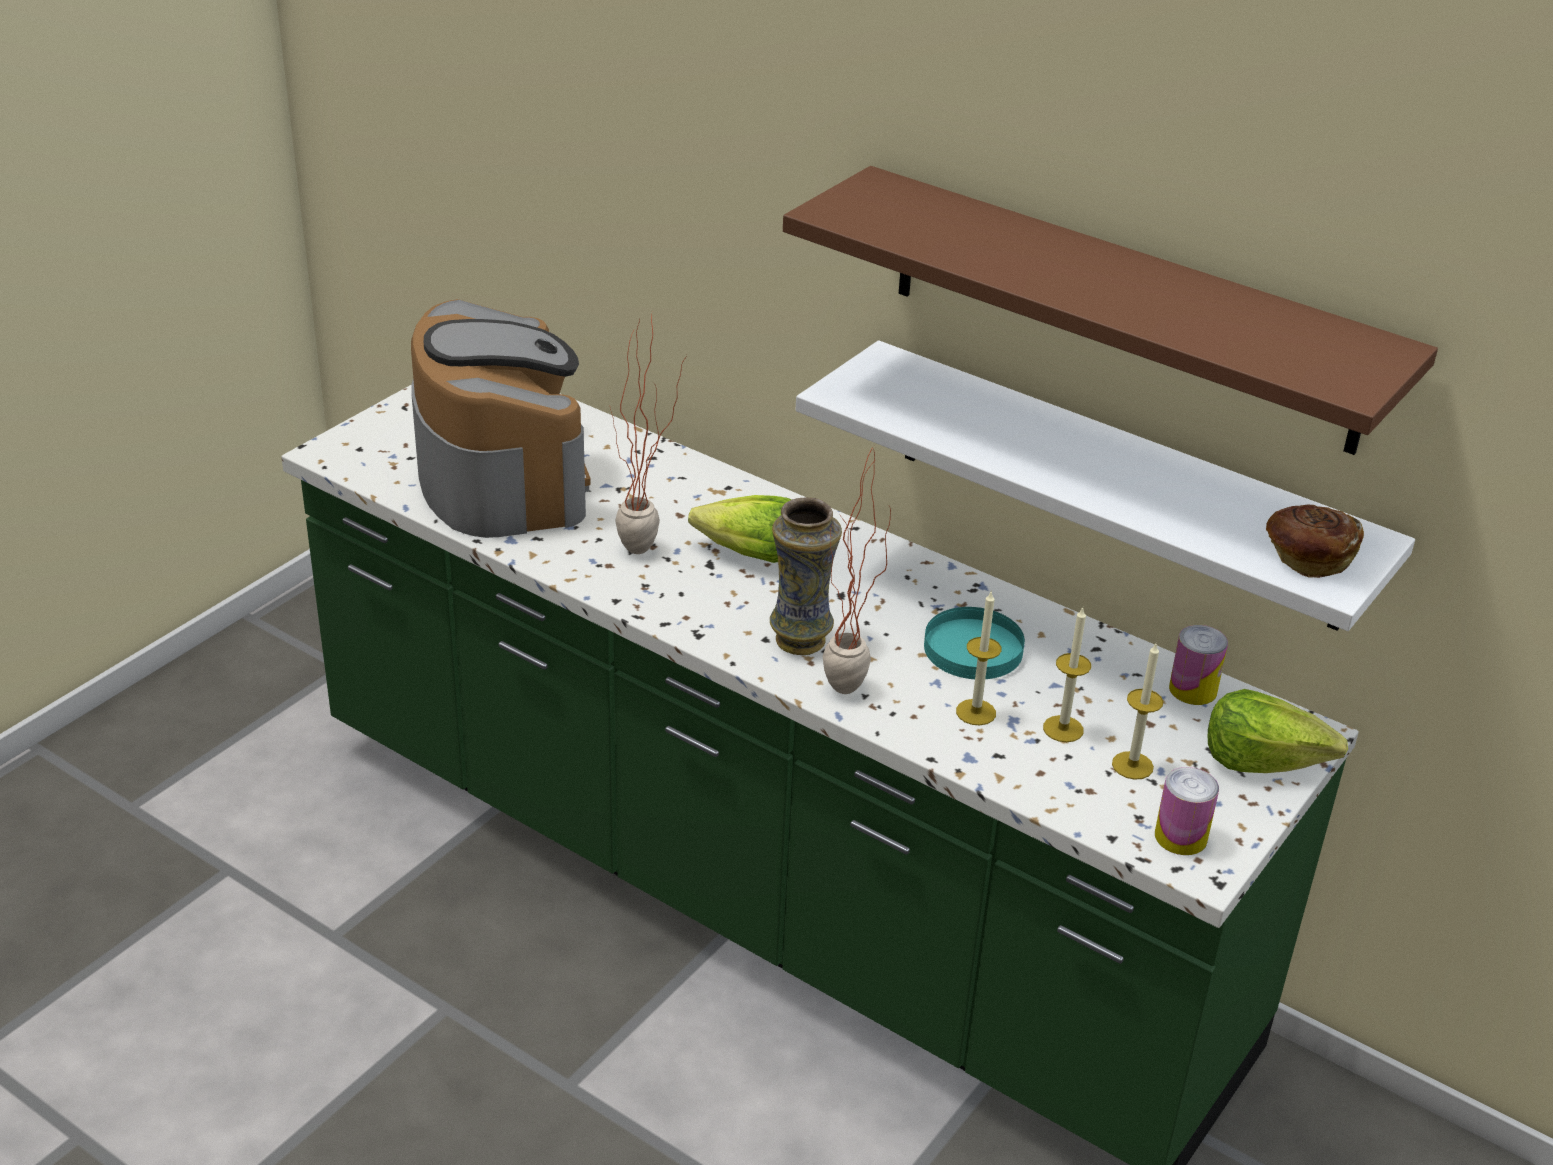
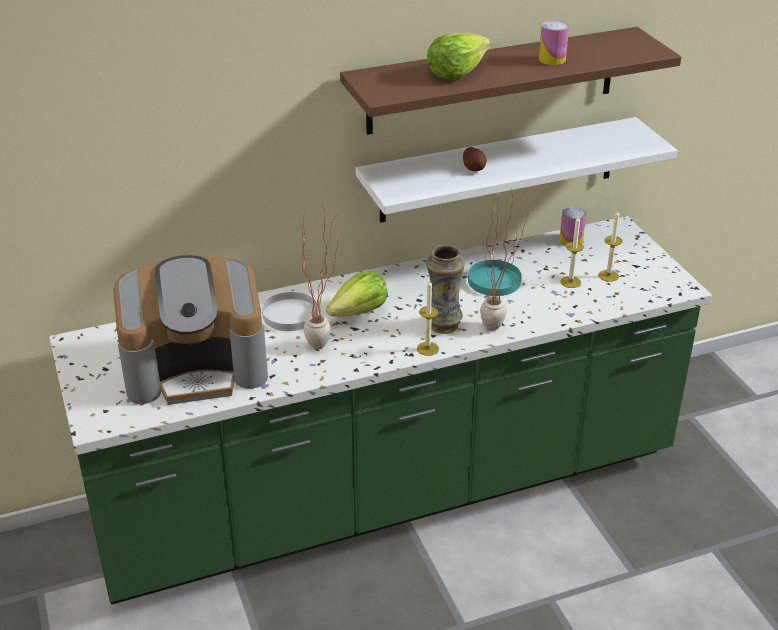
camera: 55 degrees left, 0 degrees up
coffee machine [411,299,591,538] -> coffee machine turned 150 degrees clockwise [113,255,268,405]
candle [956,590,1001,726] -> candle moved to [417,279,439,356]
can [1155,767,1219,855] -> can moved to [539,20,569,65]
lettuce [1208,689,1348,773] -> lettuce moved to [427,33,491,80]
bread [1266,504,1364,578] -> none
none -> white plate [262,292,318,331]
none -> potato [463,147,486,171]

